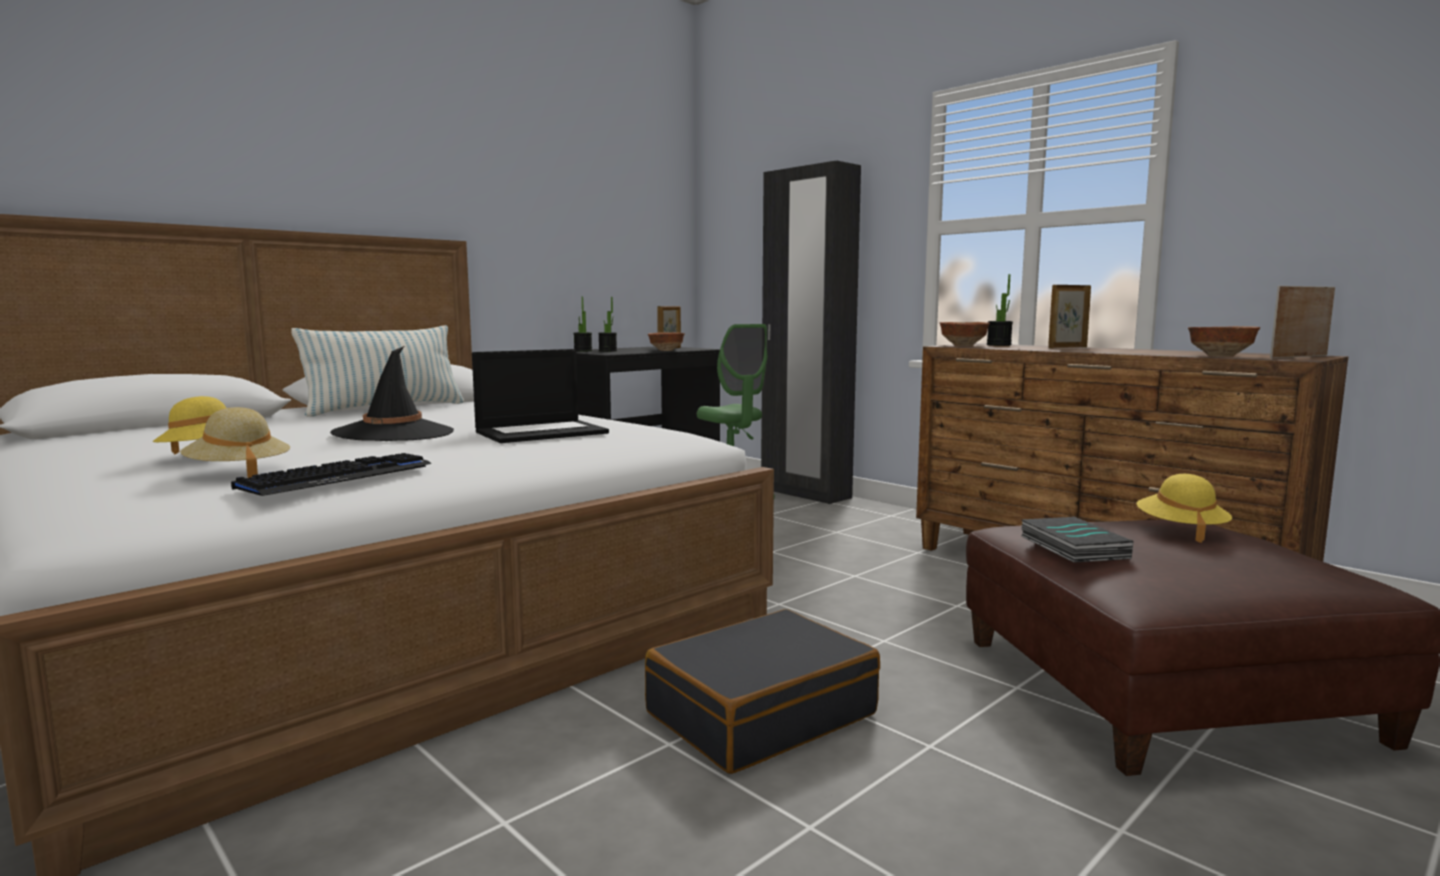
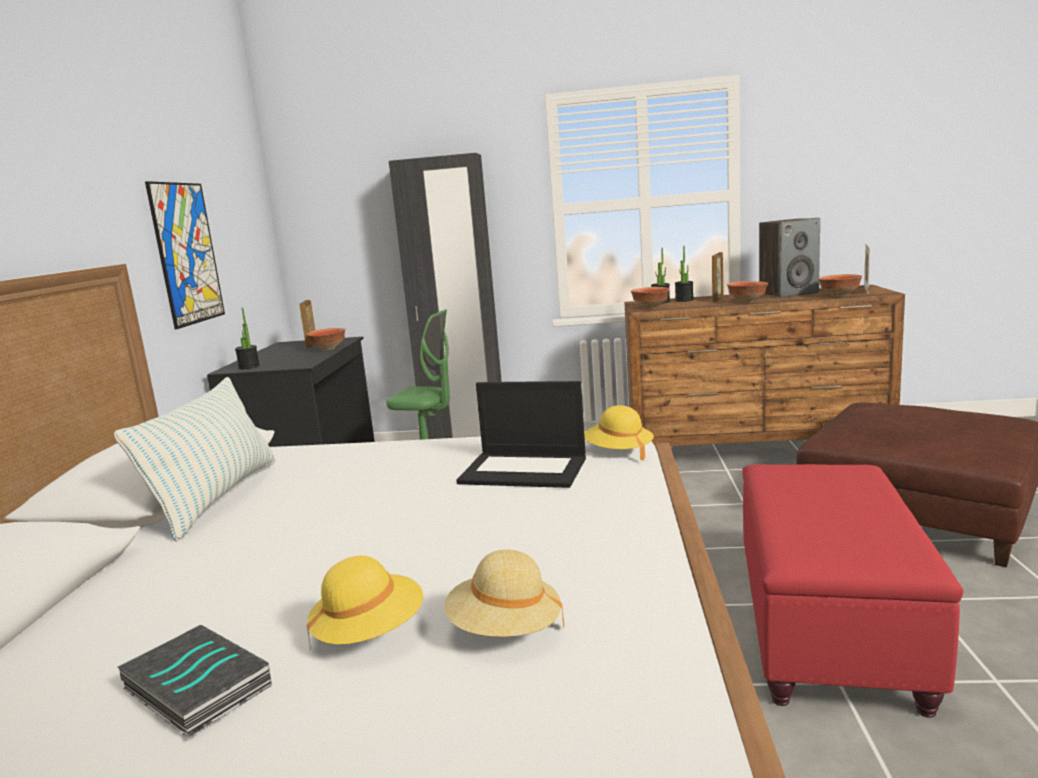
camera: 40 degrees left, 5 degrees up
keyboard [231,453,432,496] -> none
black hat [330,346,454,441] -> none
laptop [472,349,609,443] -> laptop turned 90 degrees clockwise [456,381,586,488]
potted plant [598,297,617,352] -> potted plant moved to [675,246,694,302]
black suitcase [645,609,880,774] -> red ottoman [742,464,964,718]
book [1021,517,1134,563] -> book moved to [117,625,272,738]
yellow hat [1137,474,1232,543] -> yellow hat moved to [584,405,654,461]
none -> picture [145,181,225,329]
none -> bowl [727,281,768,303]
none -> speaker [759,218,820,298]

